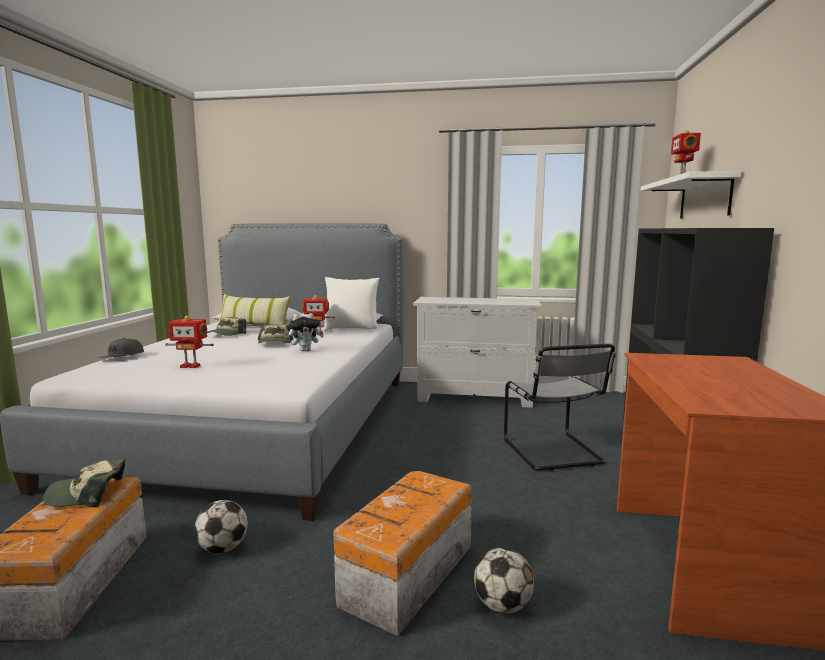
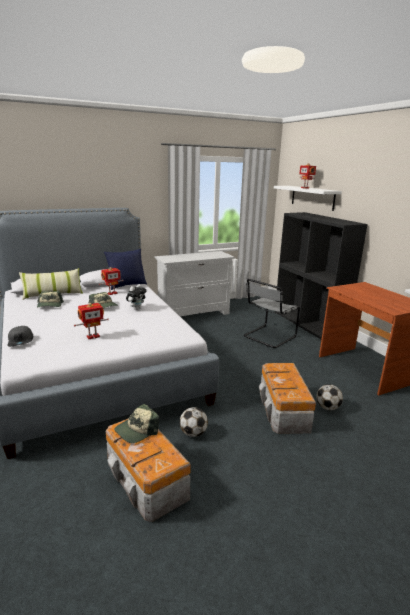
camera: 35 degrees left, 10 degrees up
white pillow [323,277,380,331] -> blue pillow [104,249,147,290]
grey chair [504,344,616,471] -> grey chair turned 90 degrees clockwise [244,279,300,348]

